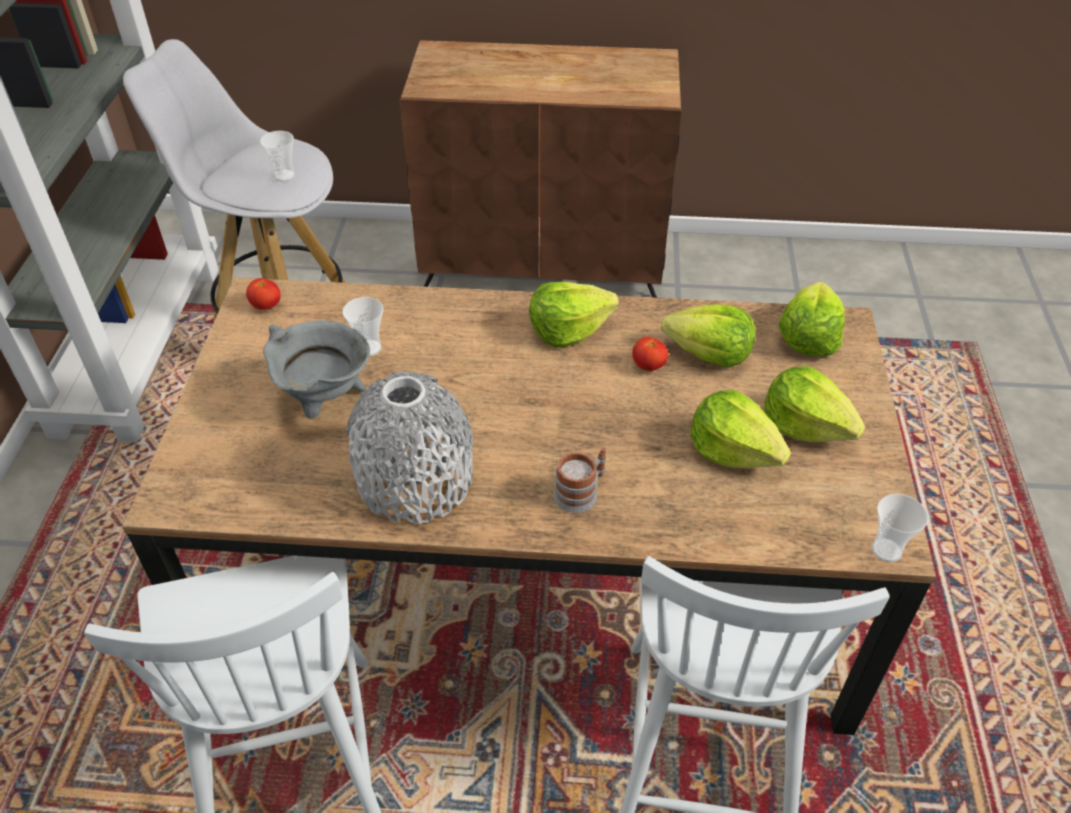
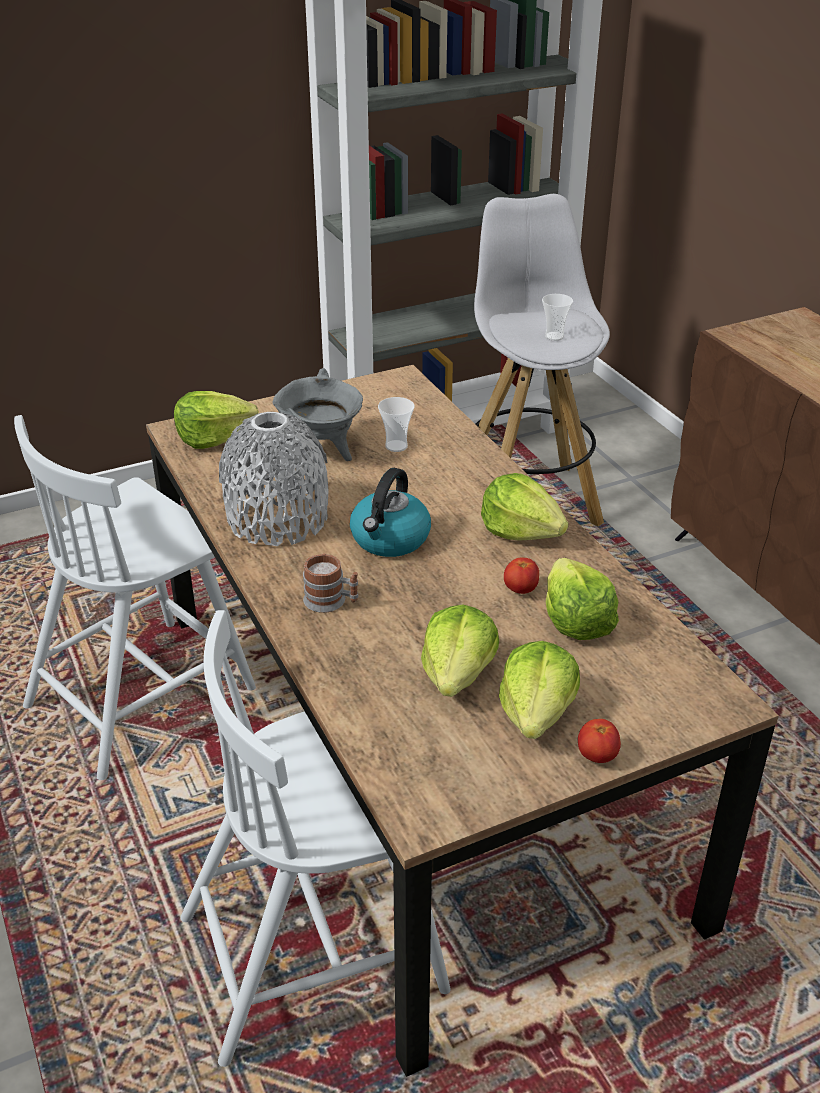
camera: 60 degrees right, 10 degrees down
tomato [246,278,281,310] -> tomato moved to [578,719,621,763]
lettuce [779,282,845,356] -> lettuce moved to [174,391,259,449]
cup [872,494,928,562] -> none
none -> kettle [350,468,431,557]

